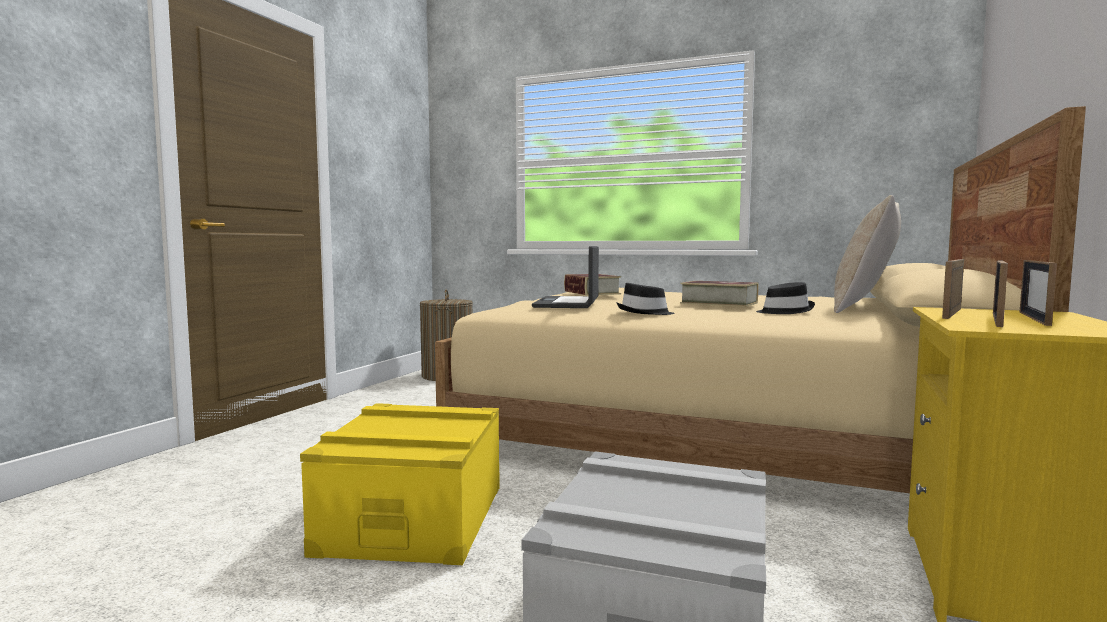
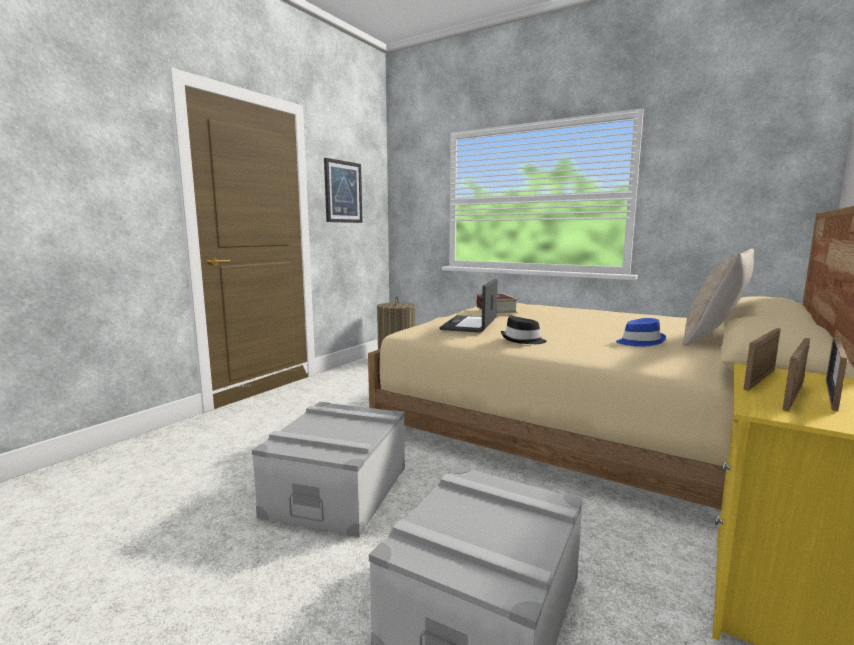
camera: 10 degrees right, 5 degrees up
yellow storage box [300,403,500,565] -> grey storage box [252,402,405,537]
book [680,281,758,307] -> none
black hat [756,282,815,314] -> blue hat [616,318,666,347]
none -> picture [324,158,363,223]

